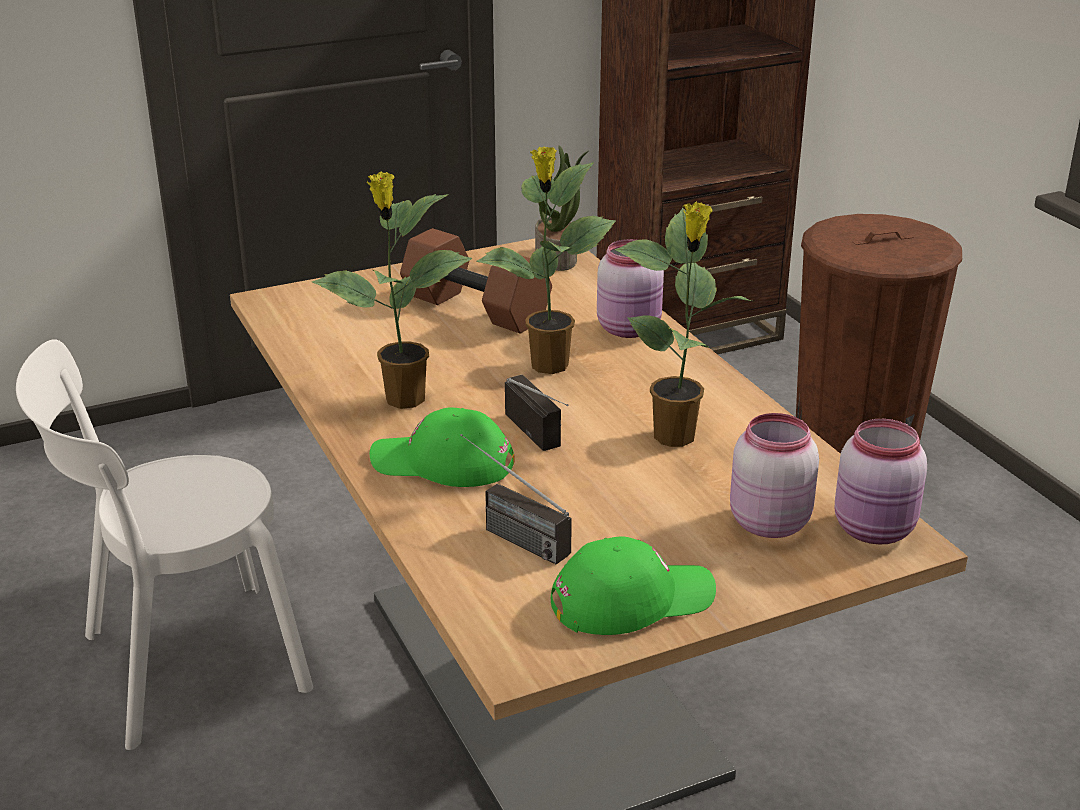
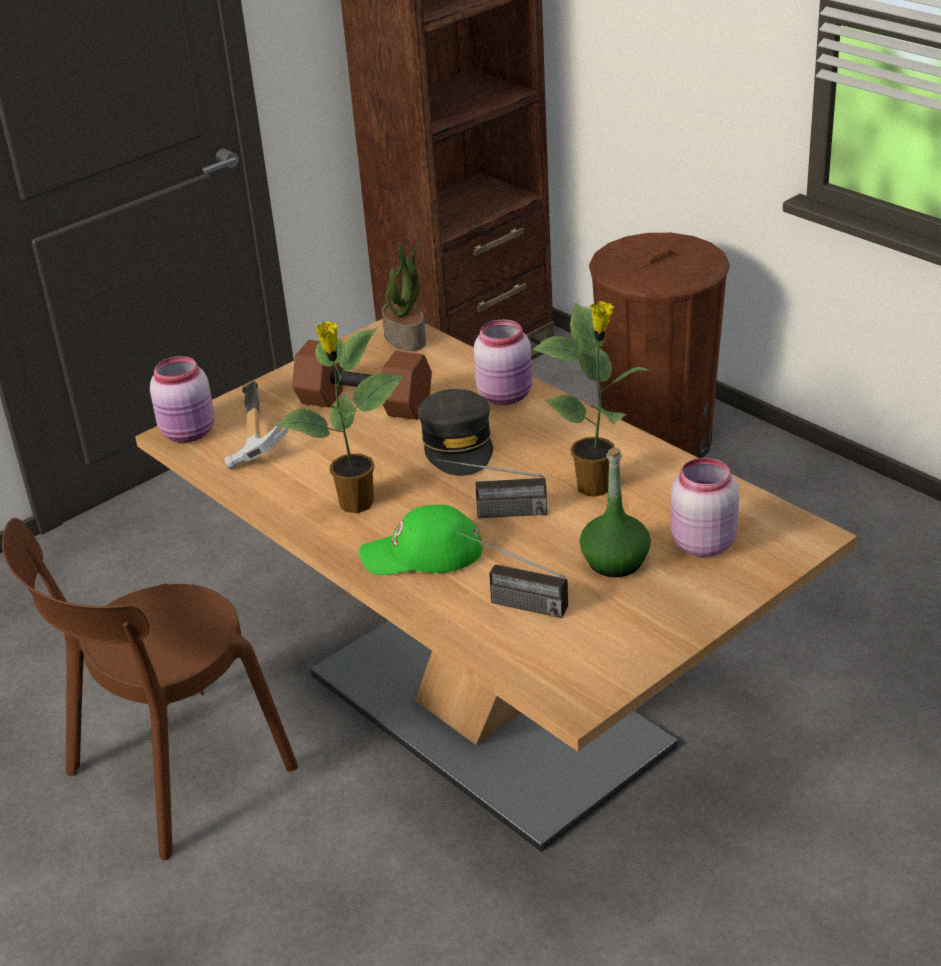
camera: 15 degrees left, 5 degrees up
white chair [16,339,313,750] -> brown chair [2,518,298,861]
potted plant [477,146,616,374] -> grey cap [418,389,493,476]
radio [505,374,568,451] -> radio turned 135 degrees clockwise [435,459,547,518]
green cap [551,536,716,635] -> none
pink jar [835,419,927,544] -> pink jar moved to [150,356,215,443]
none -> hammer [224,381,288,469]
none -> green bottle [580,447,651,577]

